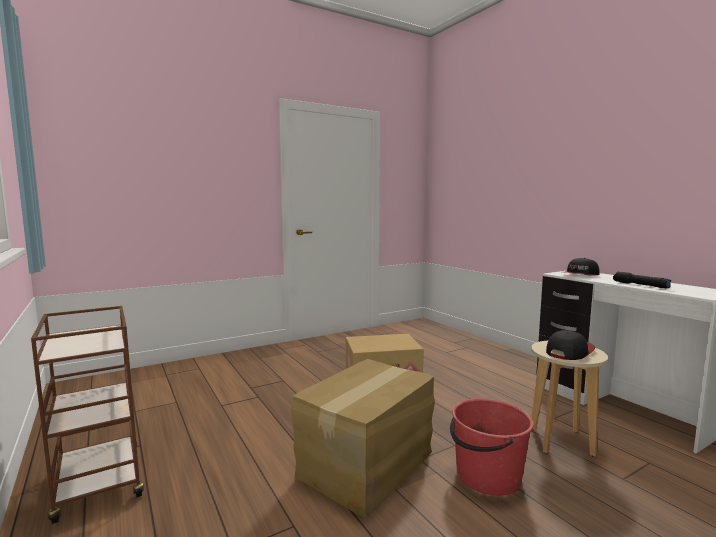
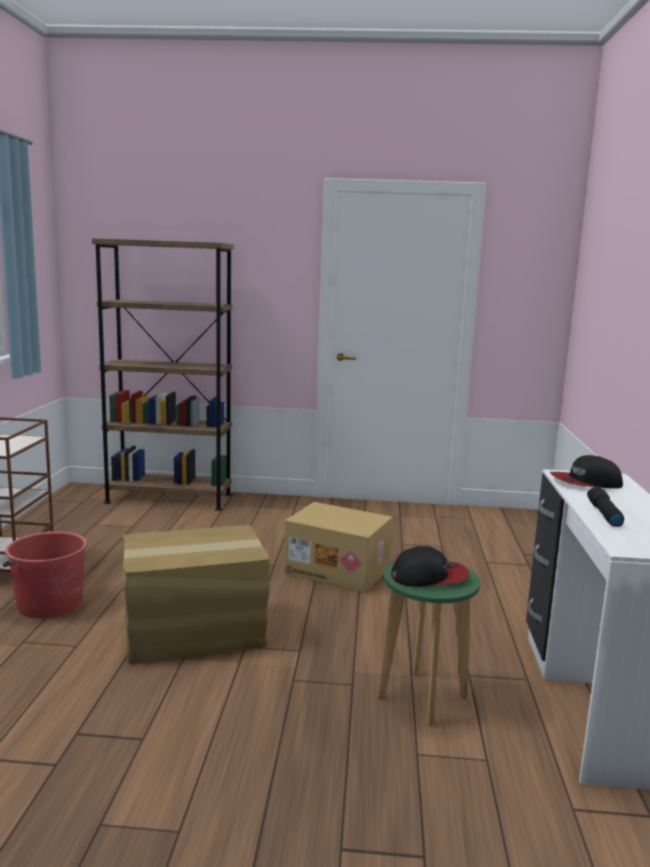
camera: 35 degrees right, 5 degrees up
red bucket [450,398,534,496] -> red bucket moved to [3,531,87,618]
beige stool [531,341,608,457] -> green stool [378,561,480,725]
none -> brown bookcase [92,238,234,511]

